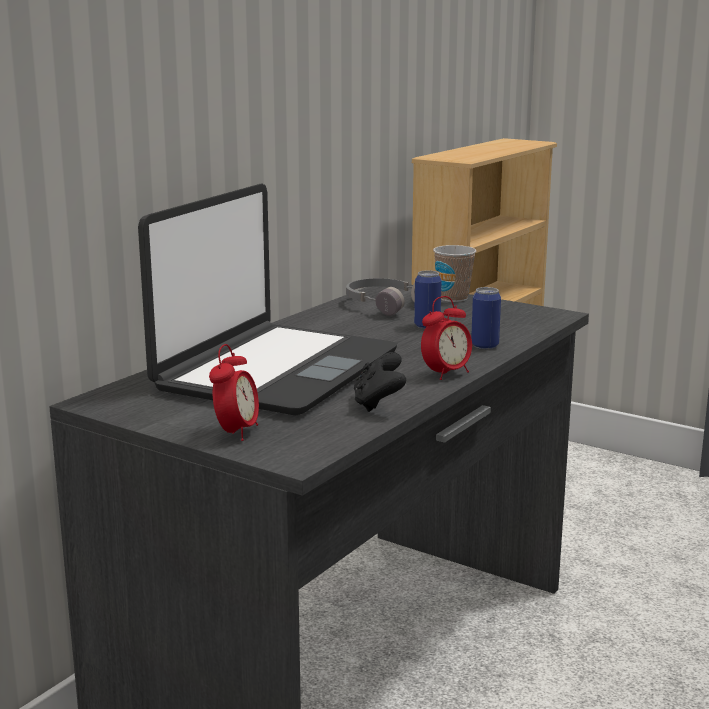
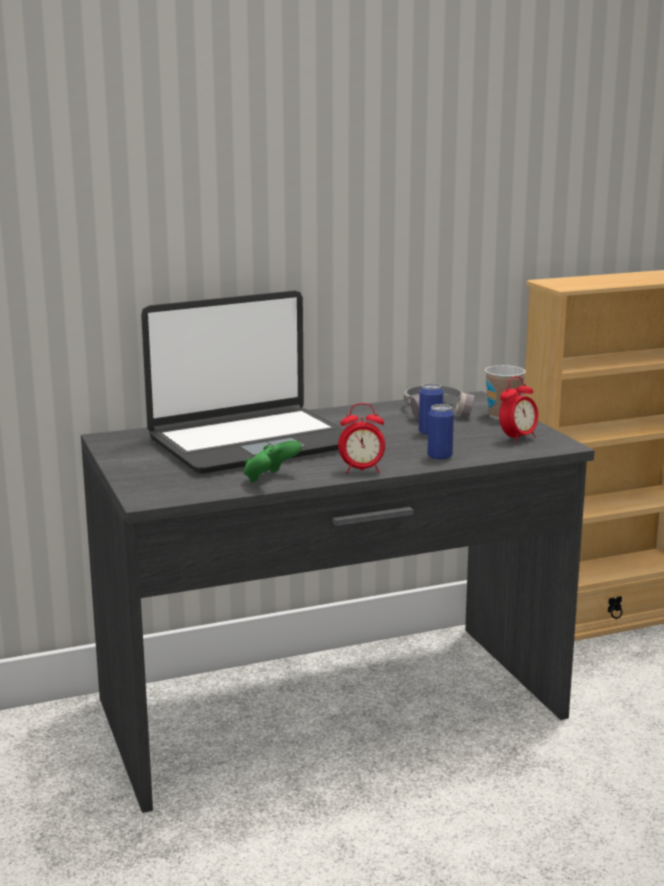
camera: 35 degrees right, 0 degrees up
alarm clock [209,344,259,441] -> alarm clock moved to [499,377,538,443]
black game controller [354,352,406,412] -> green game controller [244,440,302,483]

